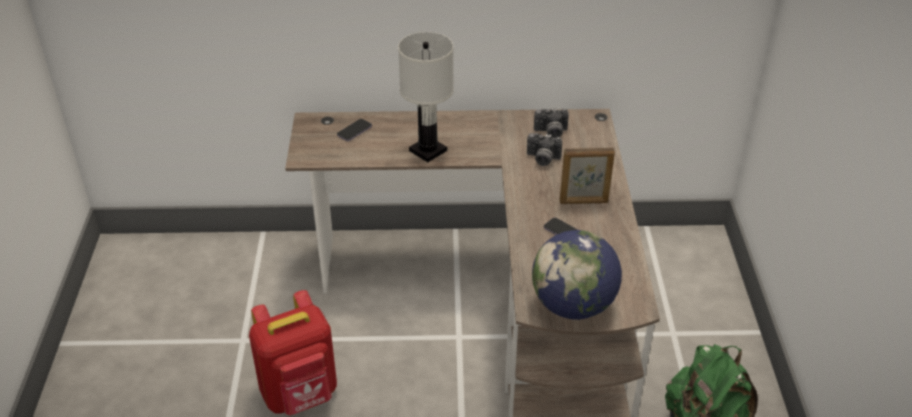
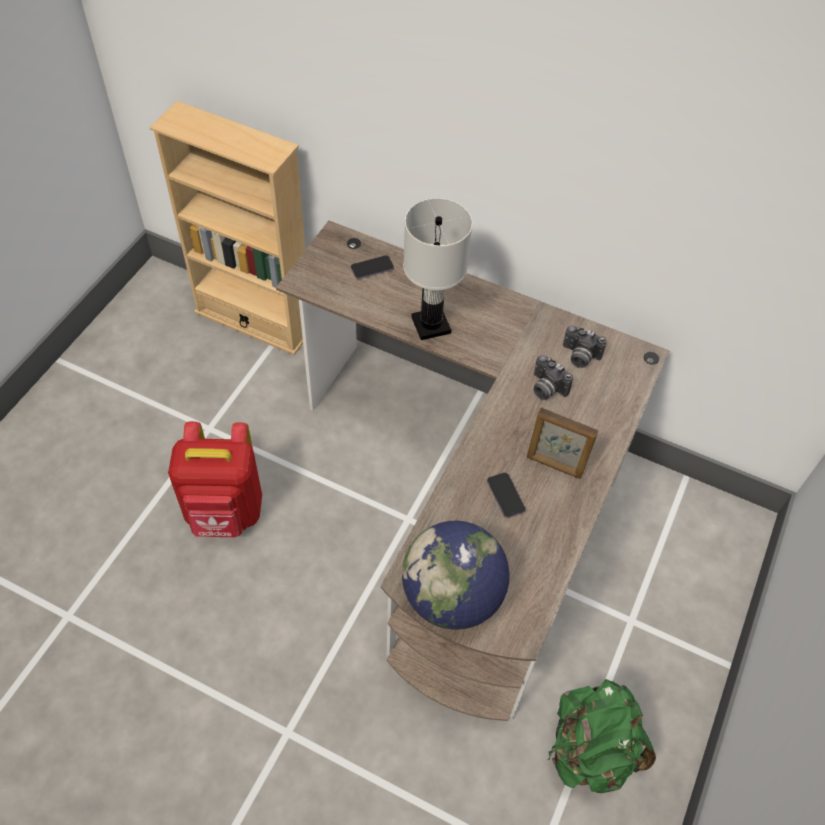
camera: 25 degrees right, 15 degrees up
none -> beige bookcase [149,101,306,355]

